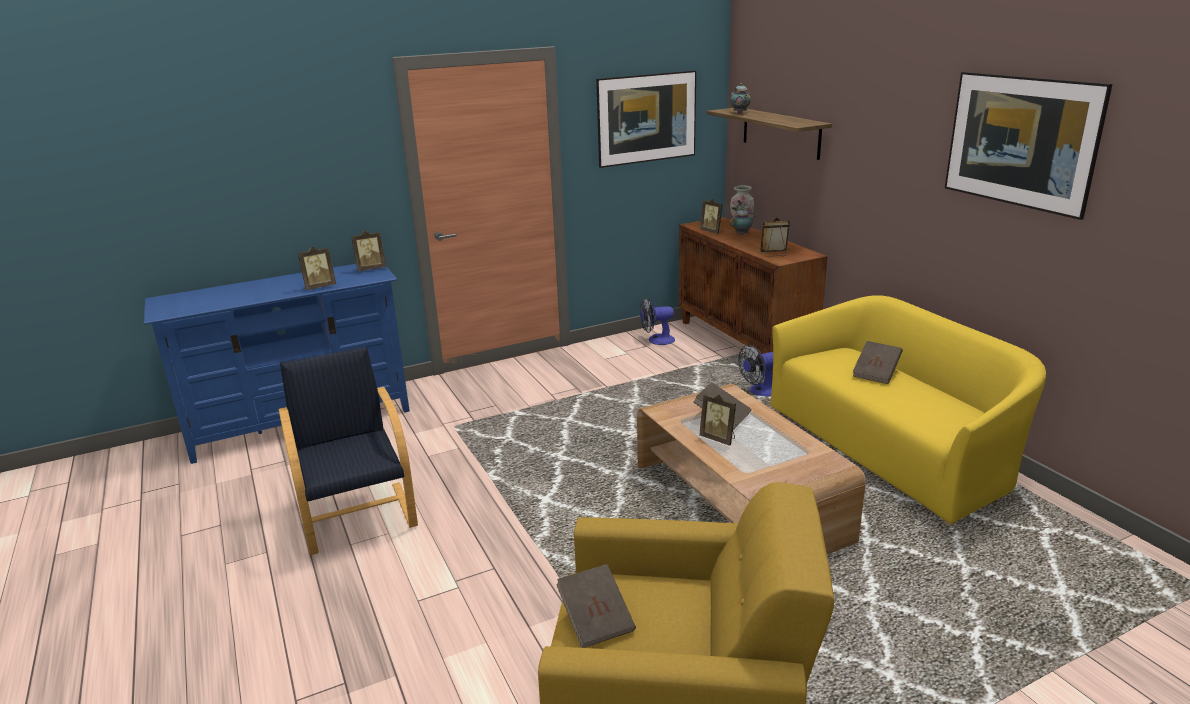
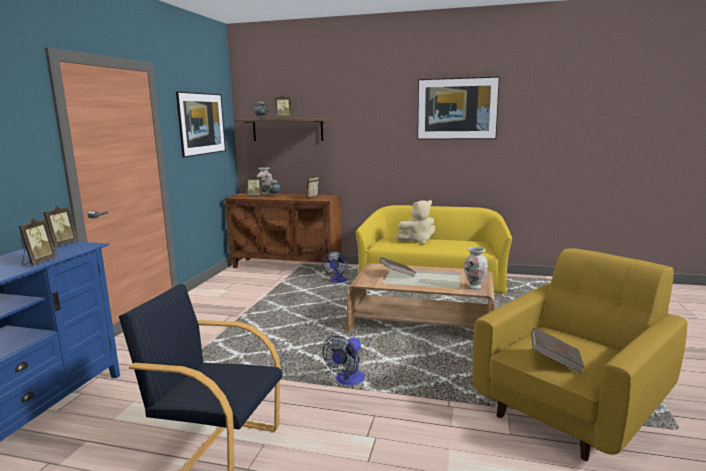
camera: 50 degrees left, 10 degrees down
fan [640,297,675,345] -> fan moved to [323,336,365,385]
picture frame [699,394,736,446] -> picture frame moved to [274,95,292,119]
brown book [853,341,903,384] -> beige plush toy [397,200,435,244]
none -> vase [464,247,488,289]

